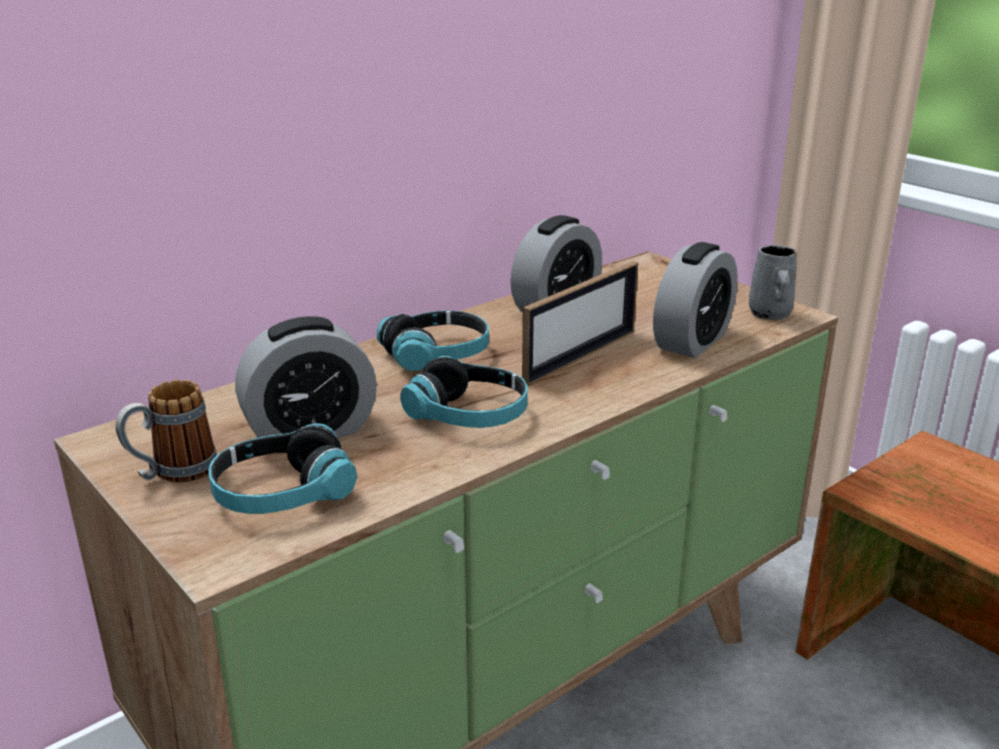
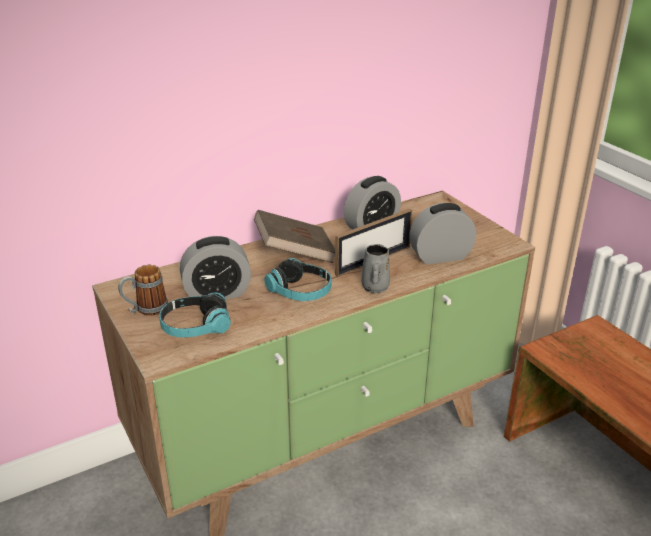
camera: 10 degrees right, 5 degrees up
headphones [377,311,489,371] -> brown book [254,210,335,263]
alarm clock [653,242,738,358] -> alarm clock turned 150 degrees counterclockwise [409,203,476,264]
grey mug [749,245,797,320] -> grey mug moved to [362,244,390,293]

